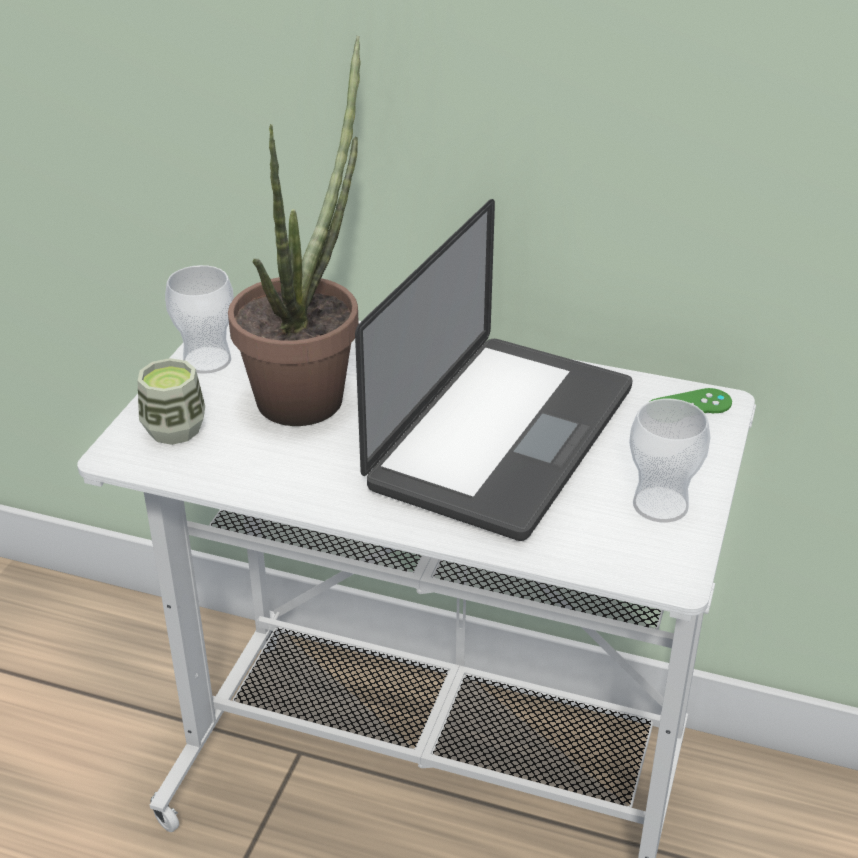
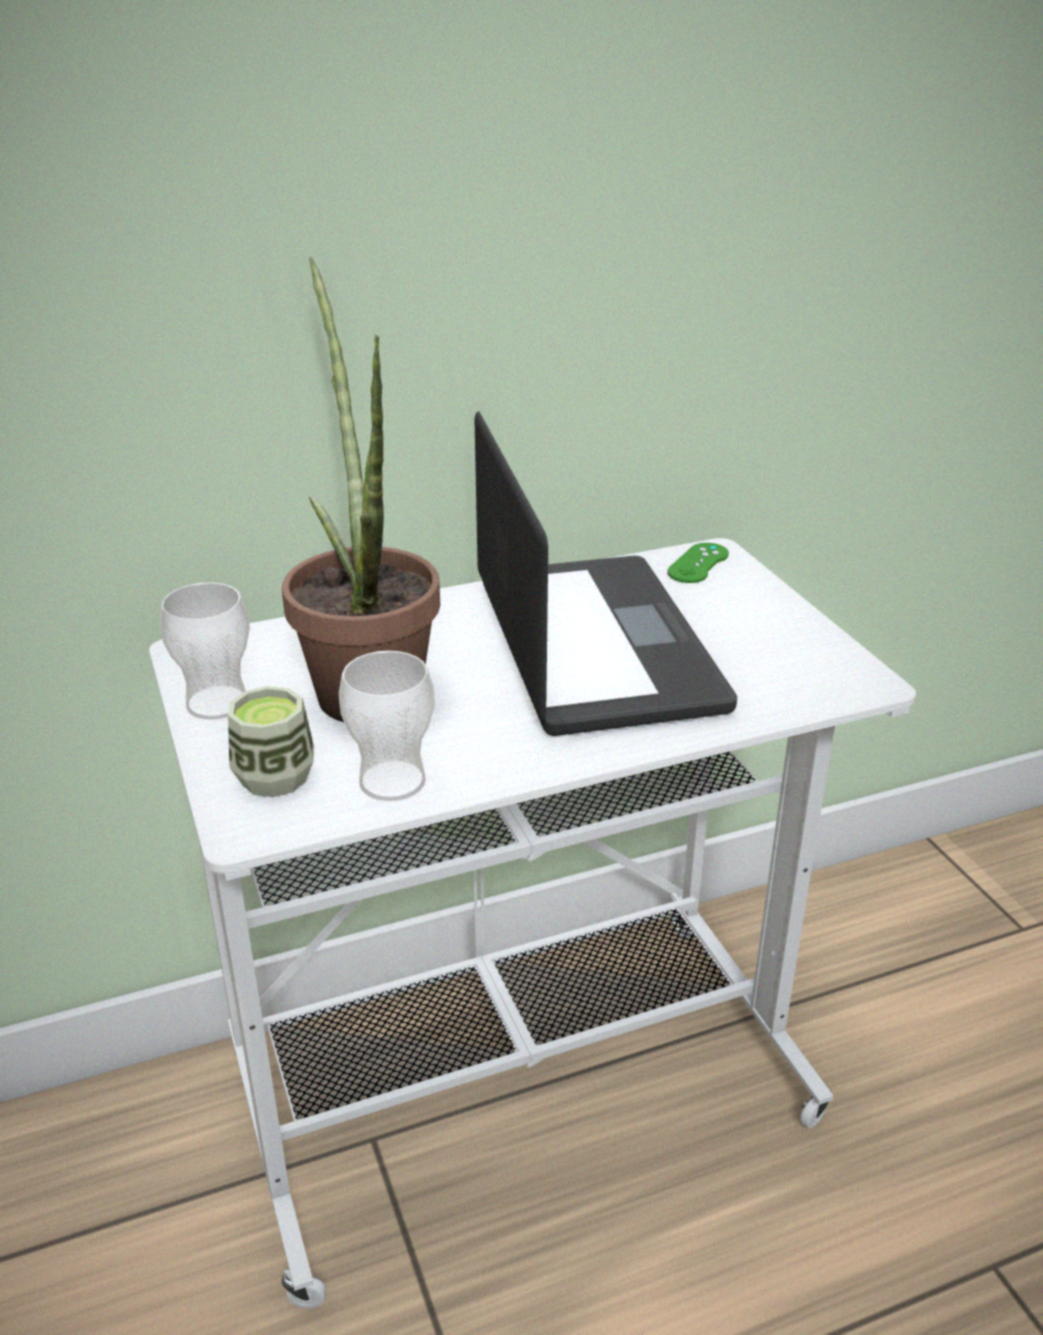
camera: 40 degrees left, 5 degrees down
cup [629,399,711,523] -> cup moved to [339,651,435,801]

